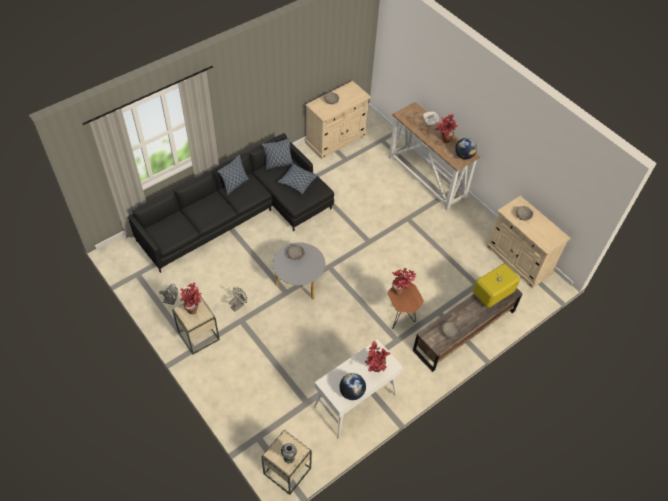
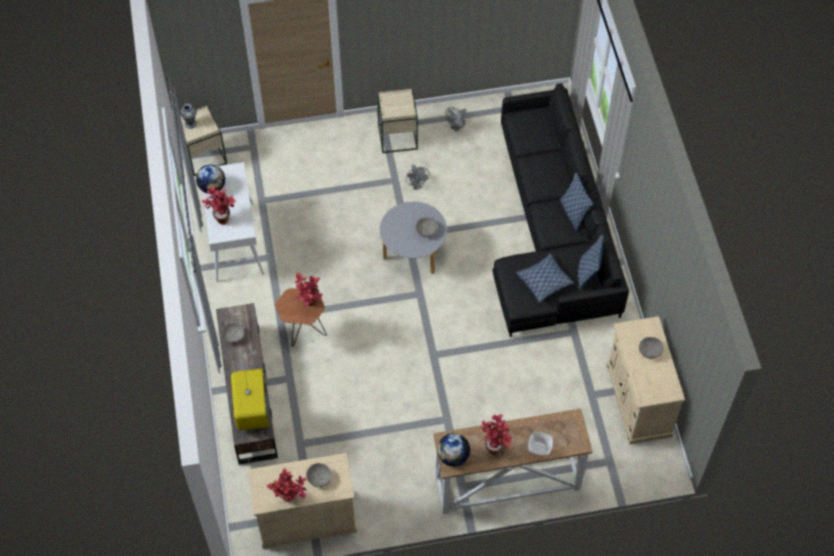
camera: 120 degrees right, 5 degrees up
potted plant [180,283,202,314] -> potted plant moved to [267,468,307,503]

